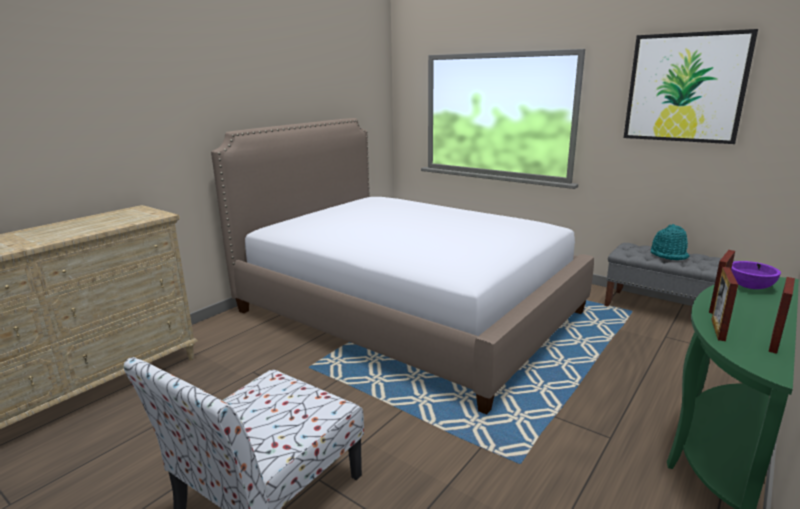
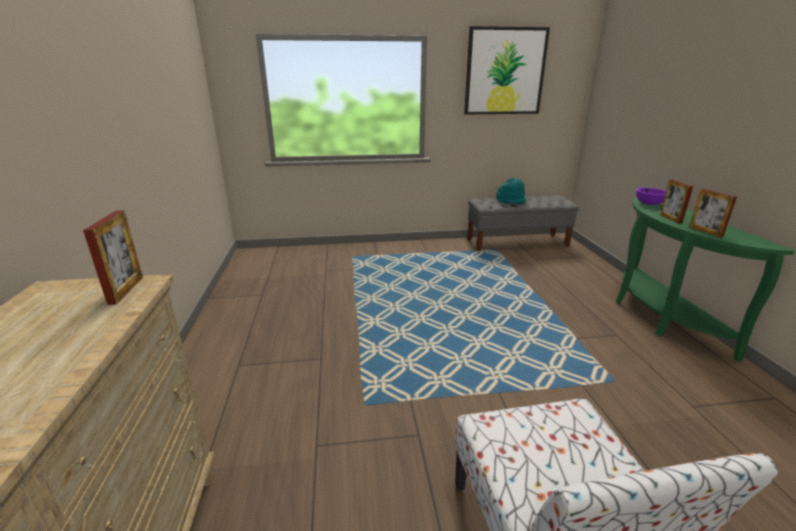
camera: 45 degrees left, 5 degrees up
bed [211,118,594,415] -> none
picture frame [769,277,795,354] -> picture frame moved to [83,210,143,305]

